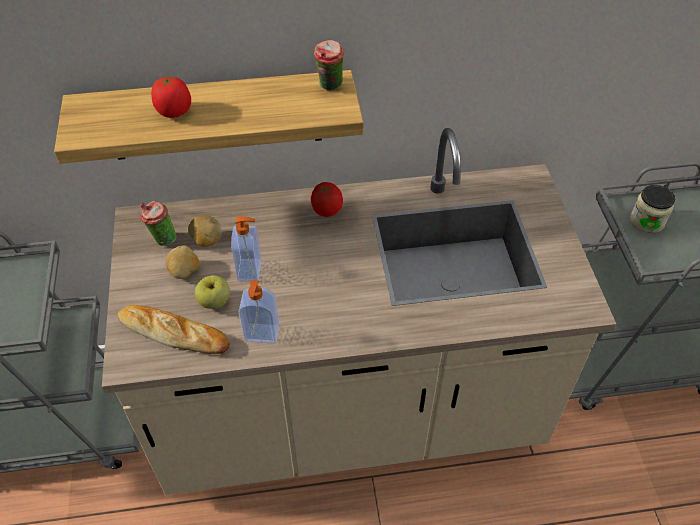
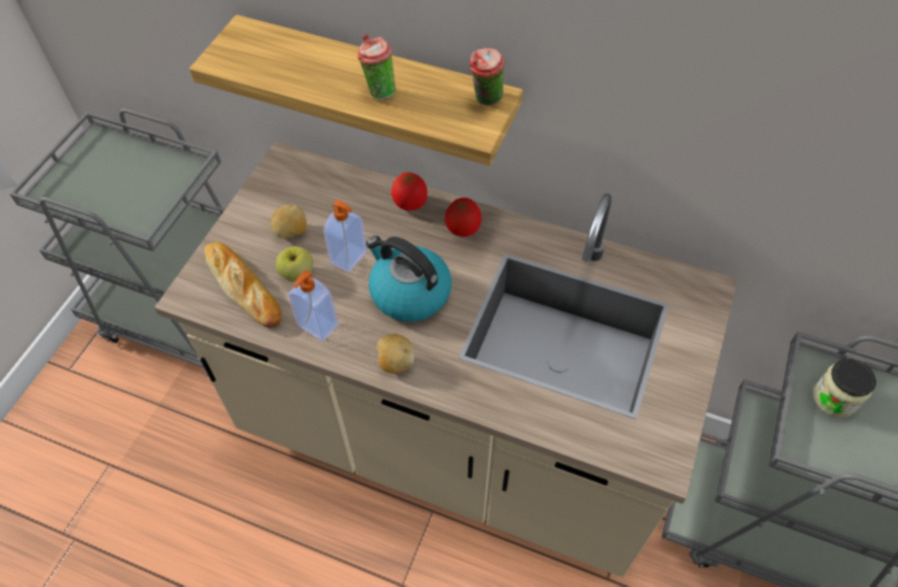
camera: 30 degrees right, 5 degrees up
cup [140,201,176,246] -> cup moved to [357,34,395,99]
tomato [151,76,191,118] -> tomato moved to [391,172,427,211]
potato [188,215,222,247] -> potato moved to [377,334,415,374]
none -> kettle [366,236,452,322]

